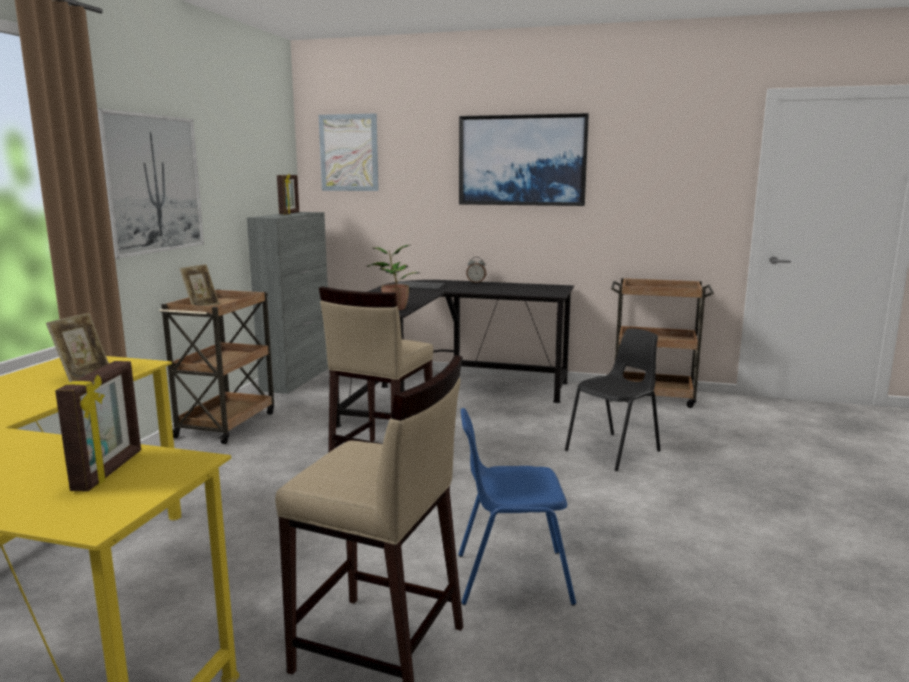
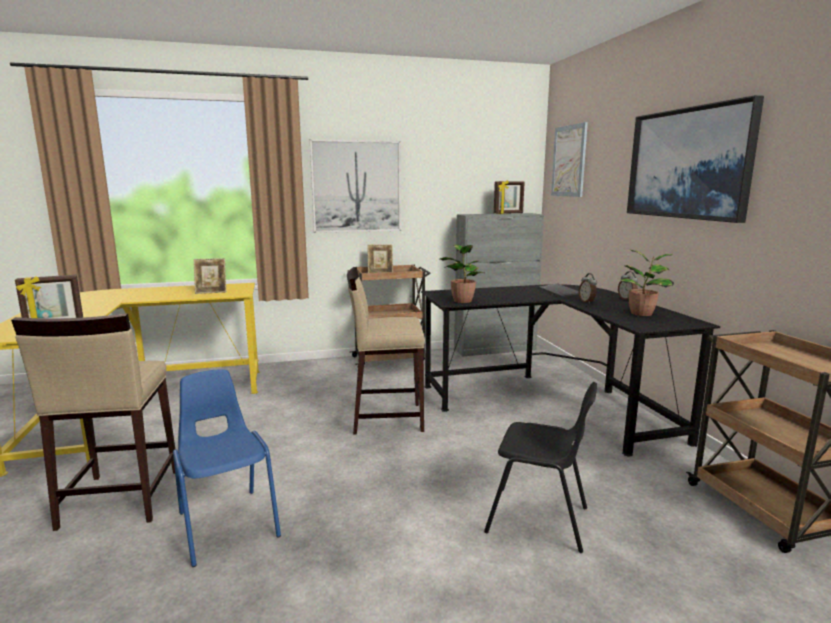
camera: 60 degrees right, 0 degrees up
none -> alarm clock [579,273,597,304]
none -> potted plant [620,249,674,316]

